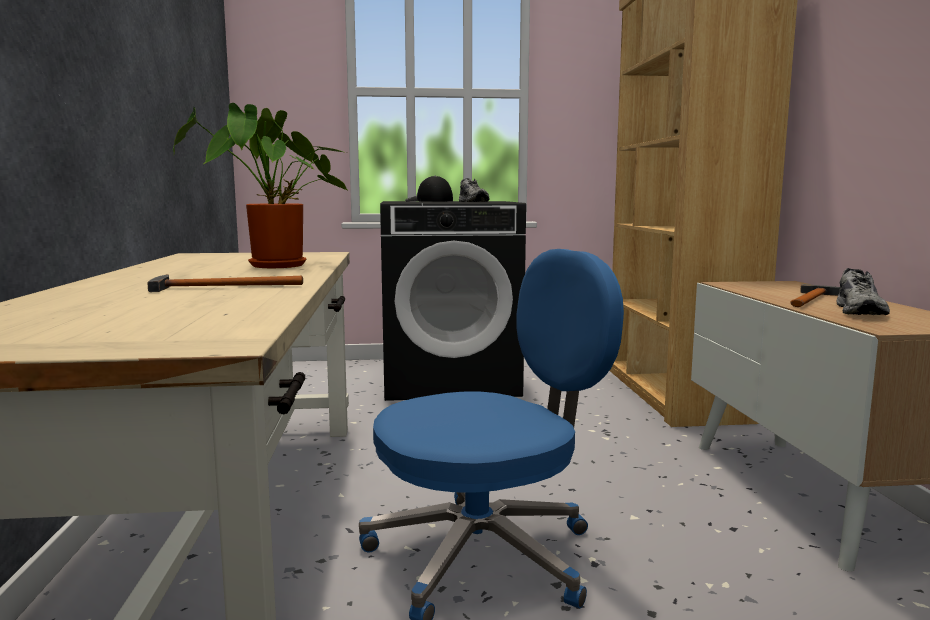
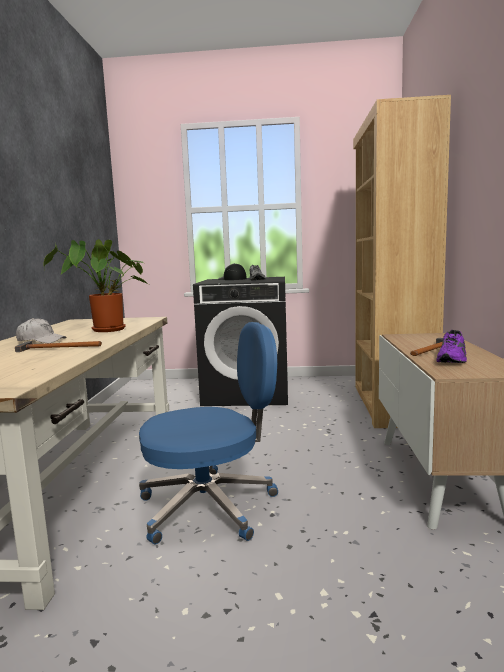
camera: 10 degrees right, 0 degrees up
grey shoe [836,268,890,315] -> purple shoe [436,330,467,363]
none -> white cap [16,318,67,343]

